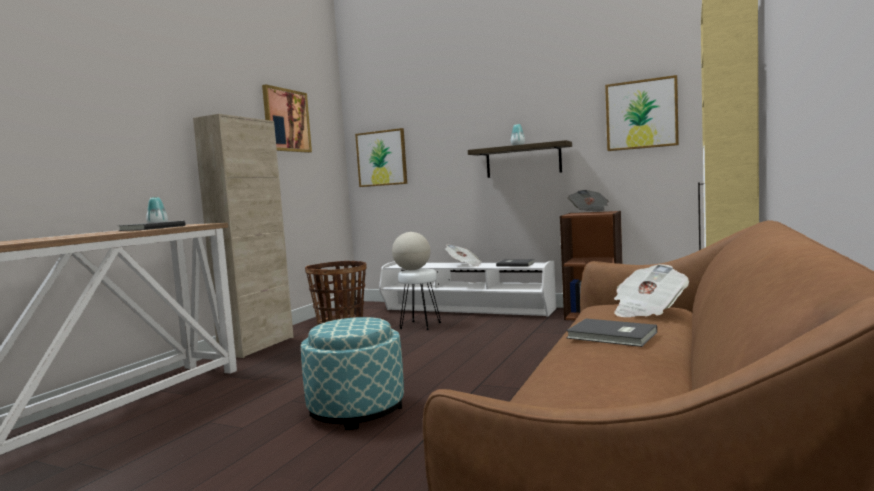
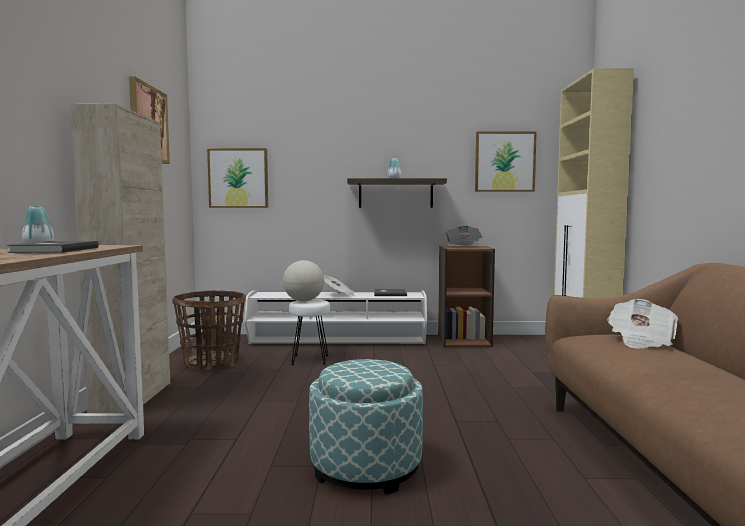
camera: 25 degrees left, 0 degrees up
grey book [566,319,657,347] -> none

